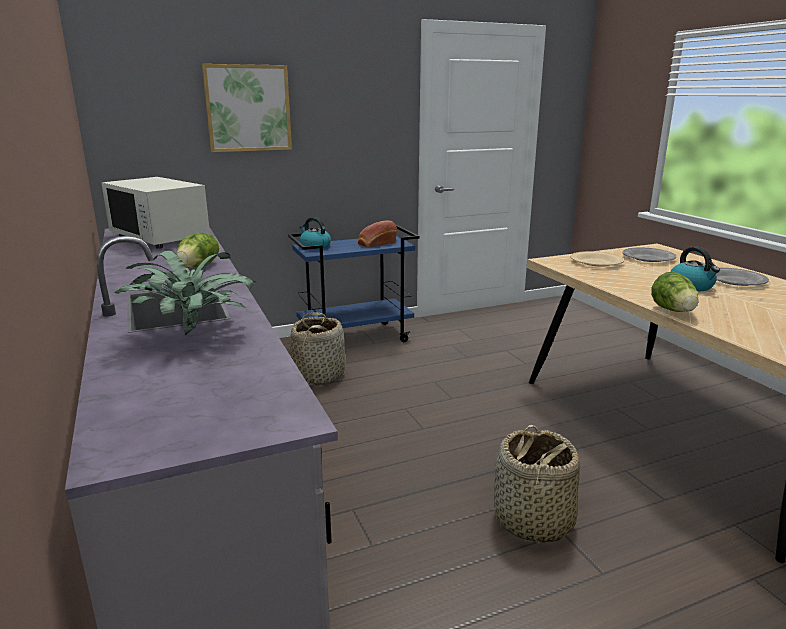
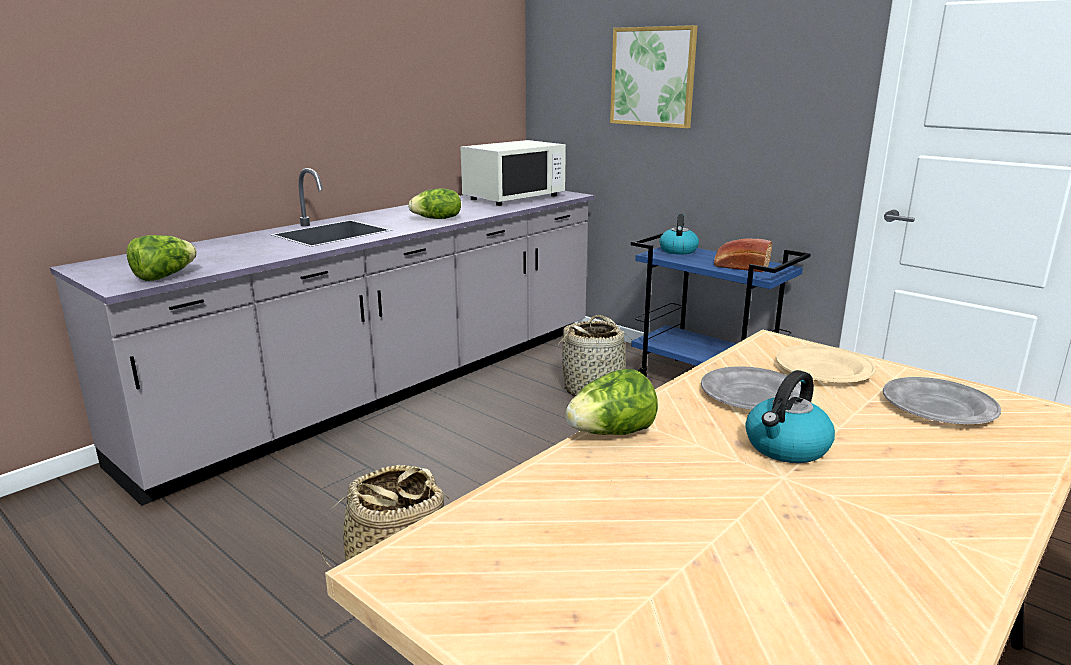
camera: 65 degrees right, 0 degrees up
white microwave [101,177,210,249] -> white microwave turned 150 degrees counterclockwise [460,140,566,206]
potted plant [115,250,256,335] -> none
grey plate [716,268,769,286] -> grey plate moved to [701,366,801,410]
none -> lettuce [126,235,197,281]

